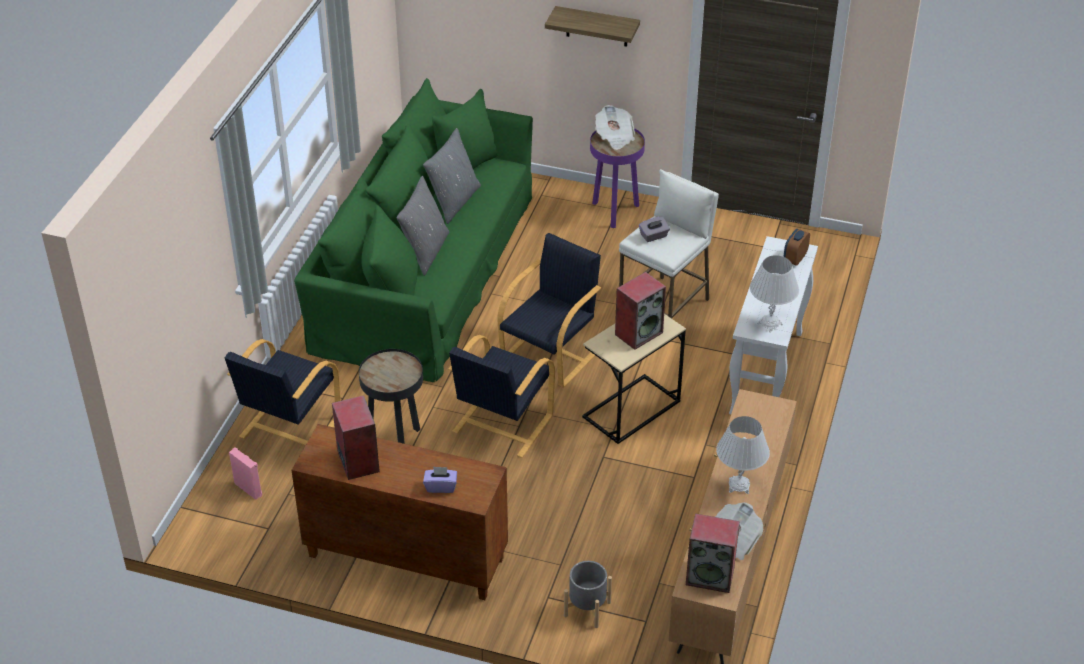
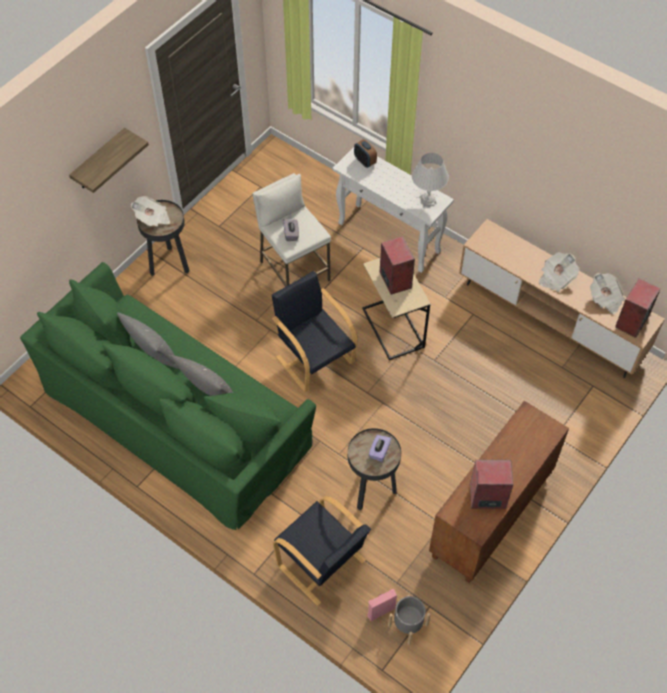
camera: 70 degrees left, 15 degrees up
purple tissue box [423,466,457,493] -> purple tissue box moved to [369,435,391,462]
black armchair [448,335,555,458] -> none
grey planter [564,561,612,628] -> grey planter moved to [388,595,430,645]
purple side table [590,128,645,228] -> black side table [137,200,190,276]
white table lamp [716,416,770,494] -> newspaper [539,252,579,292]

